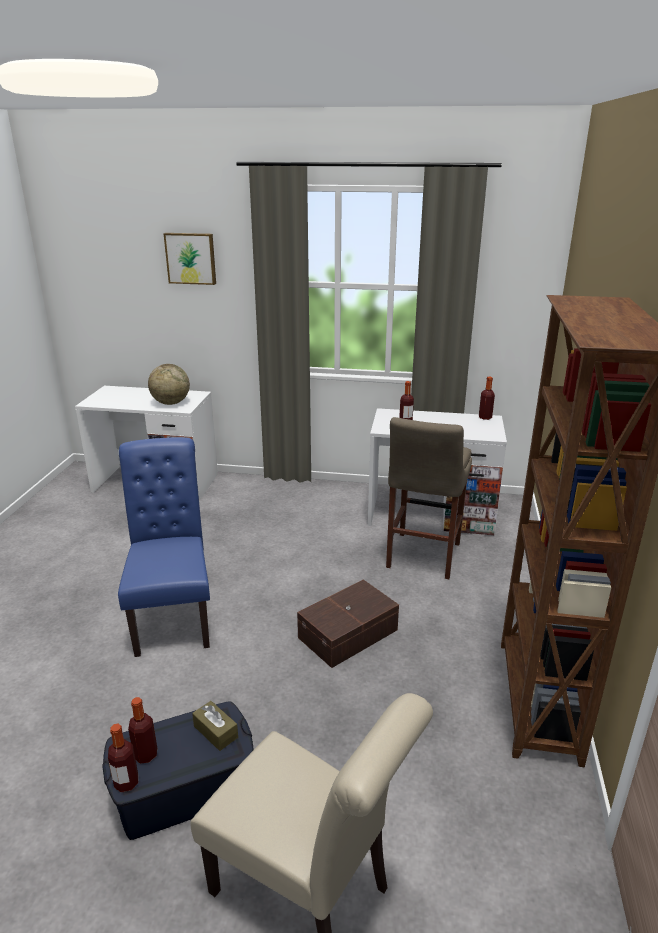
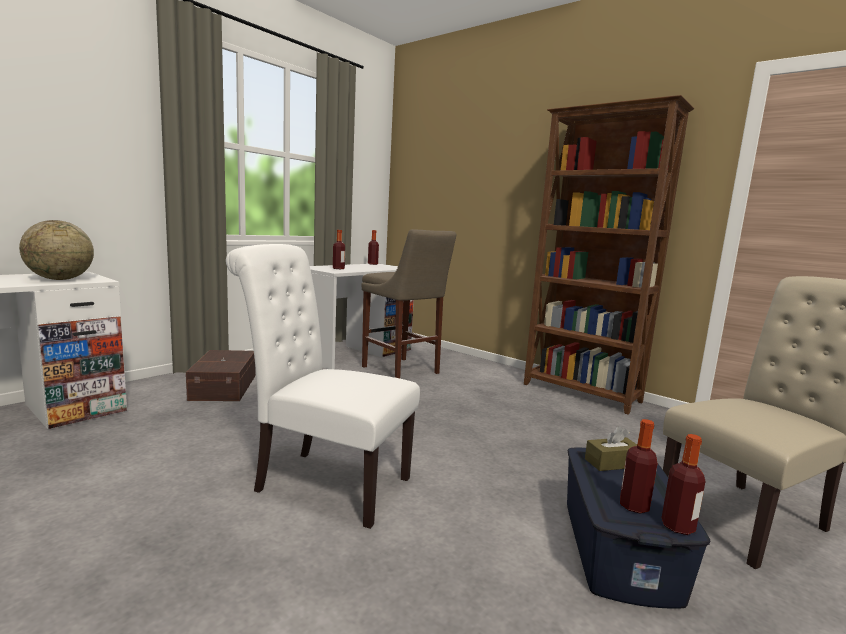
camera: 60 degrees left, 15 degrees down
blue chair [118,437,210,657] -> white chair [226,244,420,529]
picture [163,233,216,285] -> none
brown storage box [297,579,399,668] -> brown storage box moved to [186,350,256,401]

